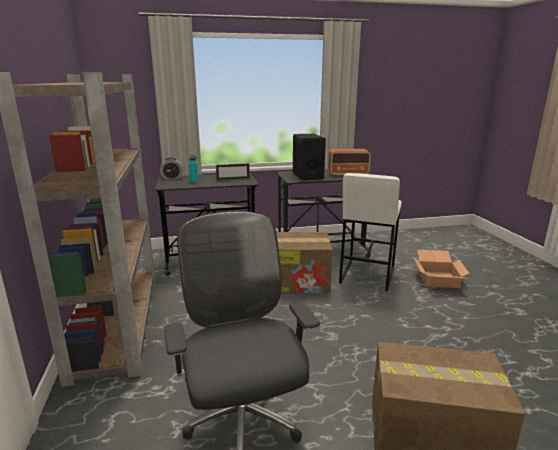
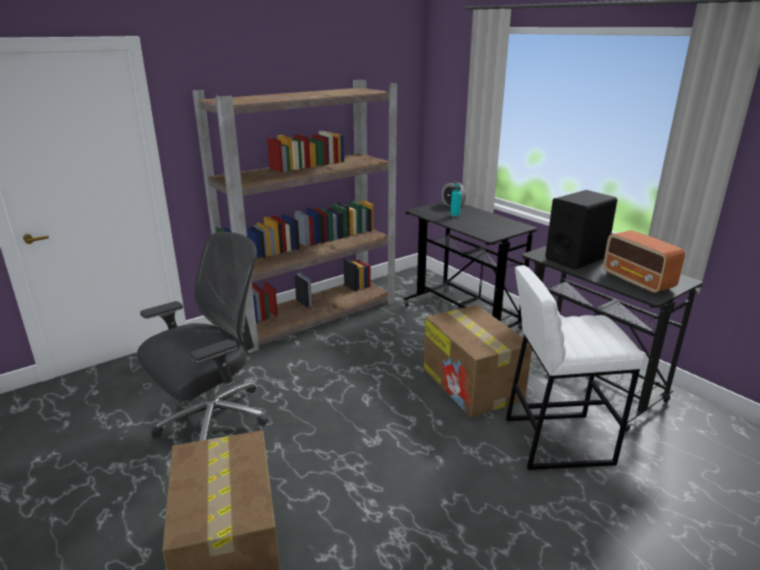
camera: 65 degrees right, 5 degrees up
picture frame [216,163,250,180] -> none
cardboard box [414,250,470,288] -> none

